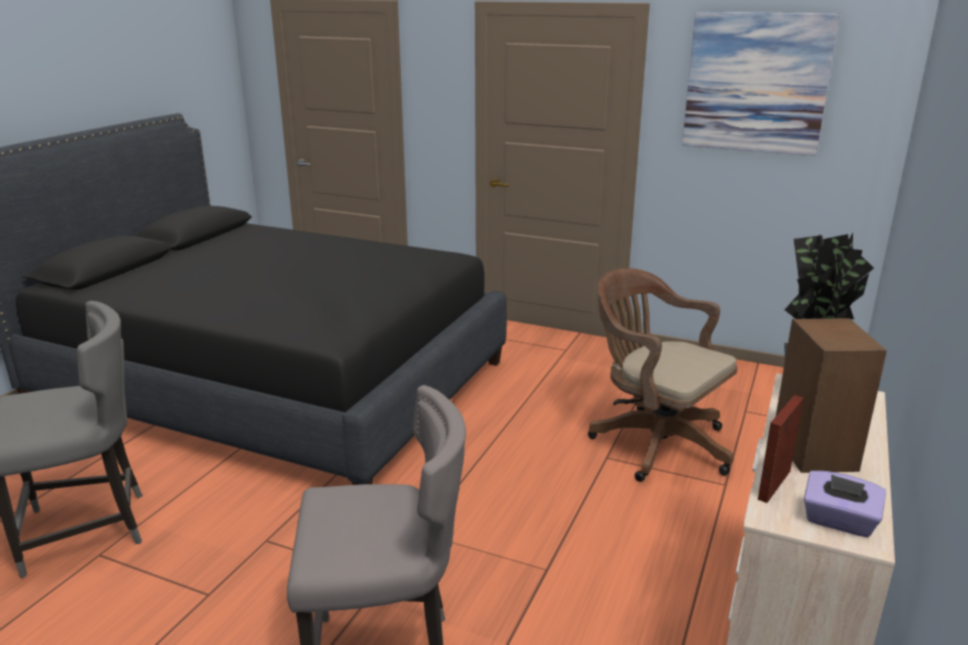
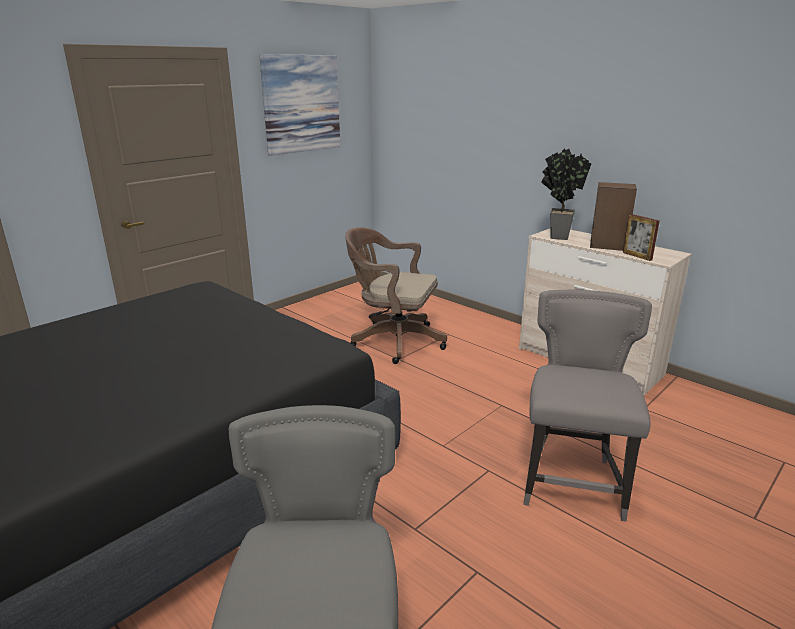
camera: 70 degrees left, 0 degrees up
brown office chair [588,268,738,482] -> brown office chair turned 45 degrees clockwise [345,227,447,364]
purple tissue box [804,471,886,538] -> none

